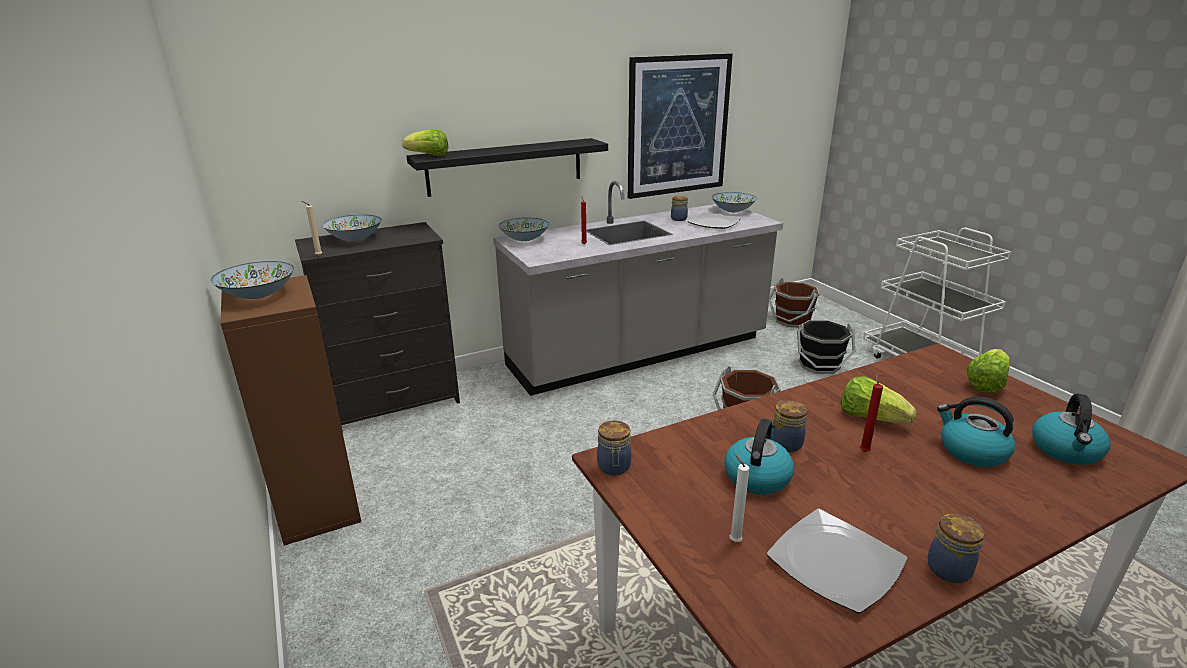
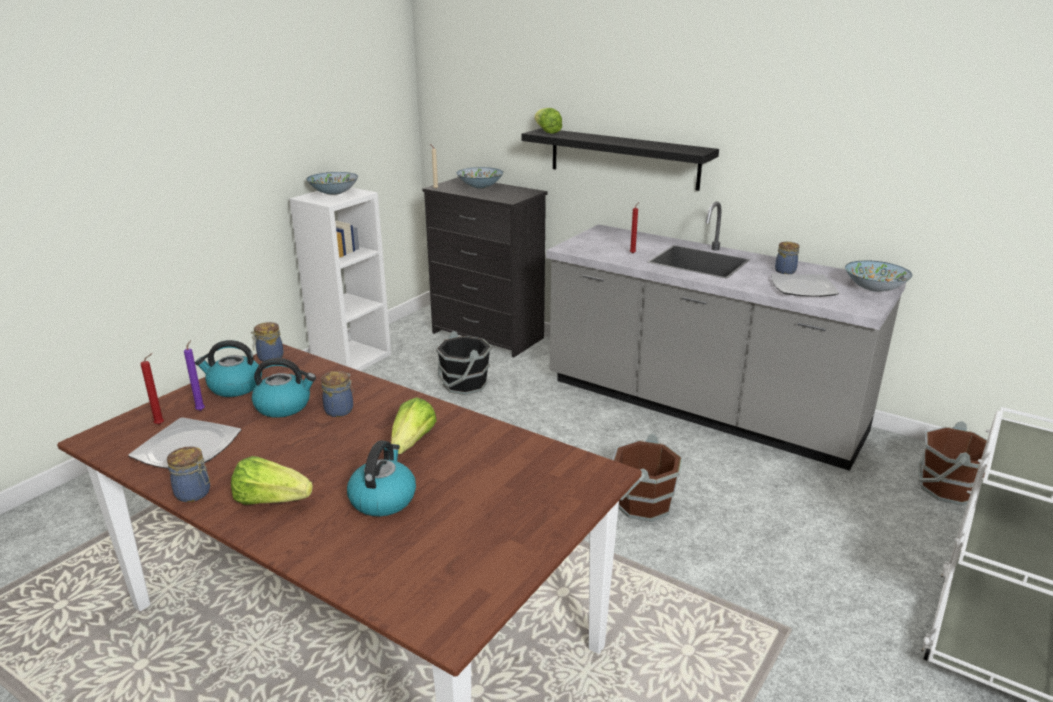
camera: 60 degrees right, 0 degrees up
brown bookcase [221,275,361,546] -> white bookcase [289,187,391,371]
bowl [499,218,549,241] -> none
picture [628,53,733,199] -> none
white candle [730,454,749,542] -> purple candle [184,340,205,411]
black bucket [797,320,855,374] -> black bucket moved to [436,331,492,395]
red candle [860,374,883,452] -> red candle moved to [141,353,164,425]
lettuce [967,349,1009,393] -> lettuce moved to [231,456,313,505]
kettle [1032,393,1110,465] -> kettle moved to [195,340,262,397]

